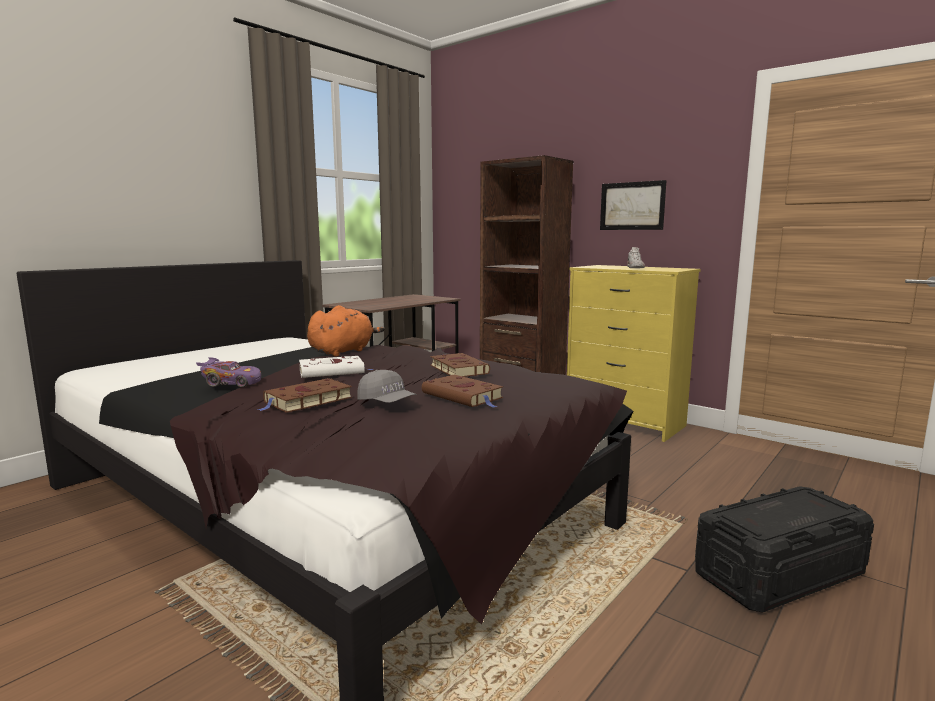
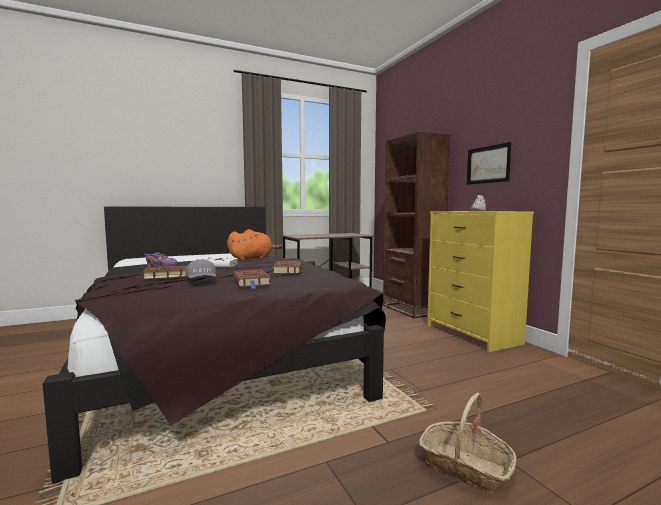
camera: 25 degrees right, 5 degrees down
black storage box [695,486,874,612] -> basket [419,392,516,493]

